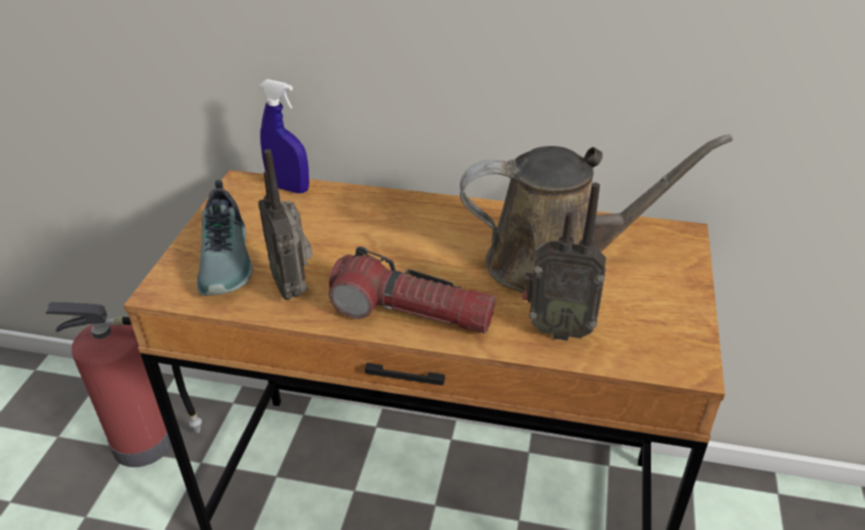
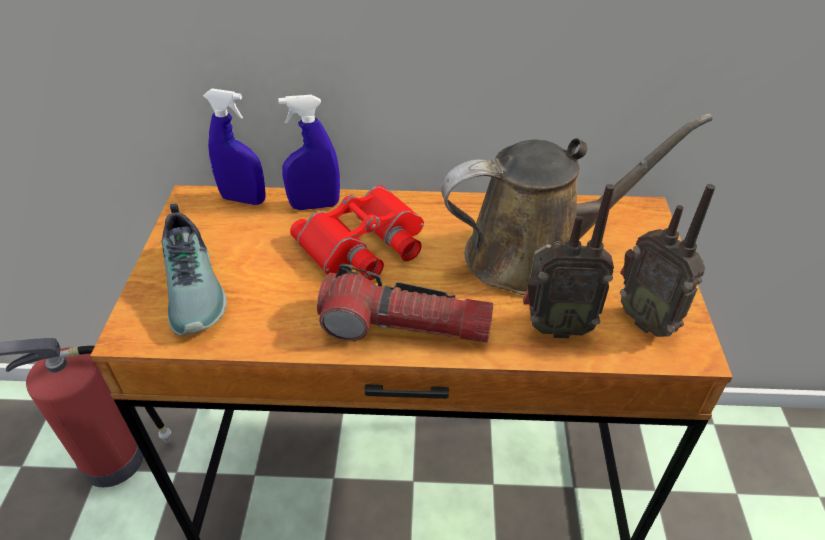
camera: 10 degrees left, 5 degrees up
radio [258,149,313,300] -> radio moved to [620,184,715,337]
none -> blue spray bottle [278,95,340,210]
none -> red binoculars [290,185,424,280]

